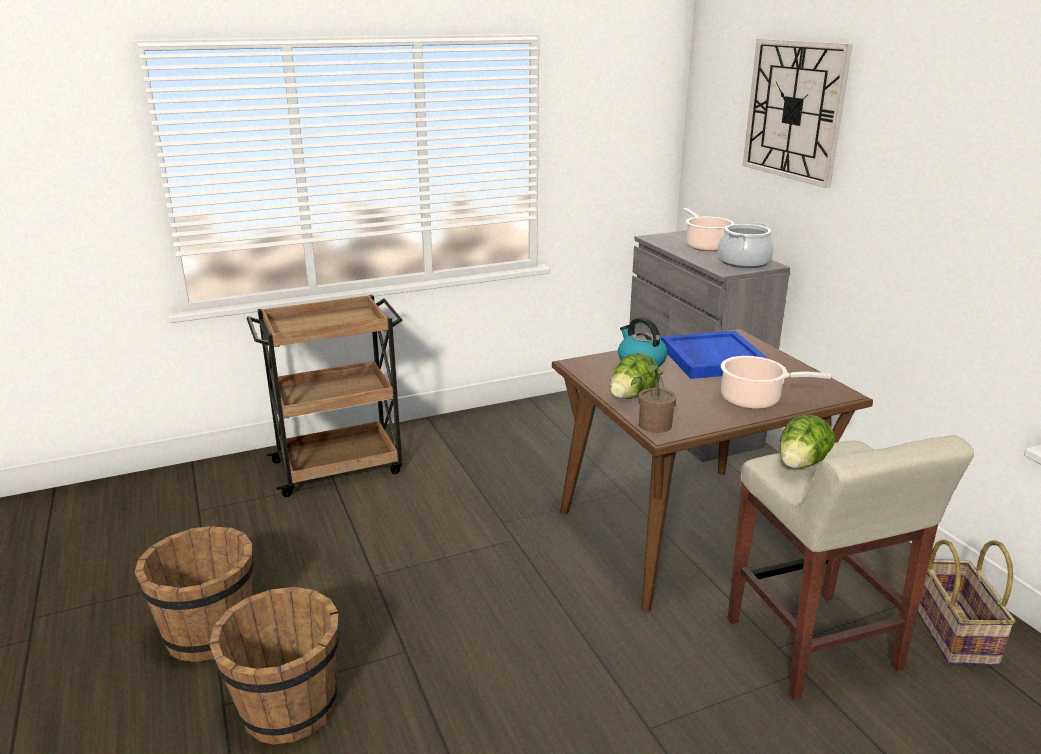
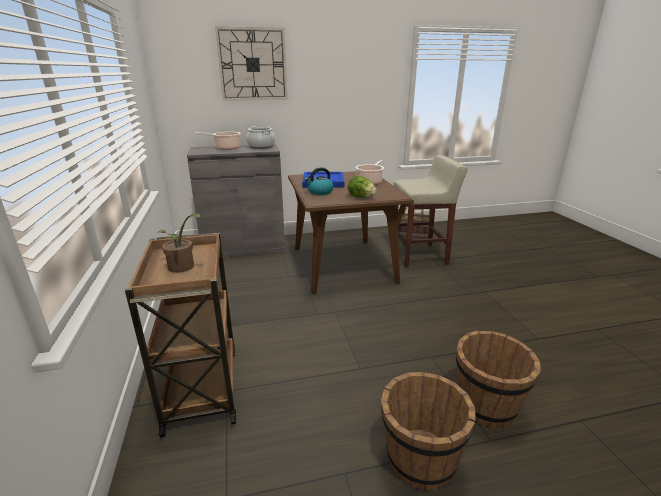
camera: 80 degrees left, 0 degrees up
potted plant [631,365,676,433] -> potted plant moved to [158,213,202,273]
lettuce [779,414,835,469] -> none

